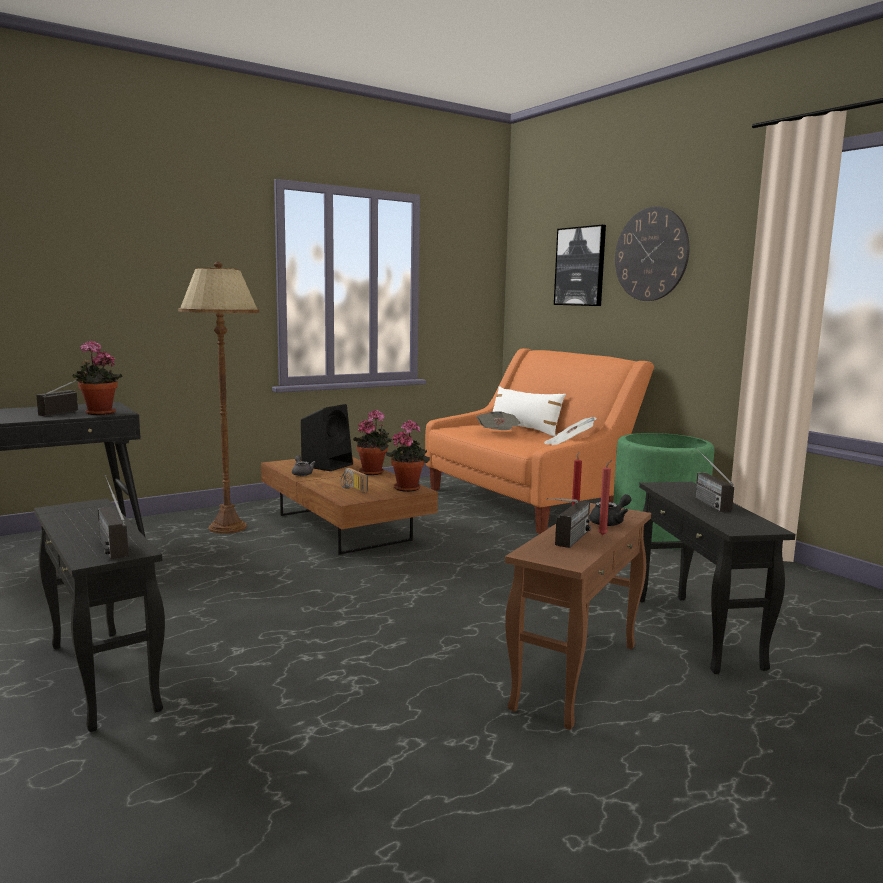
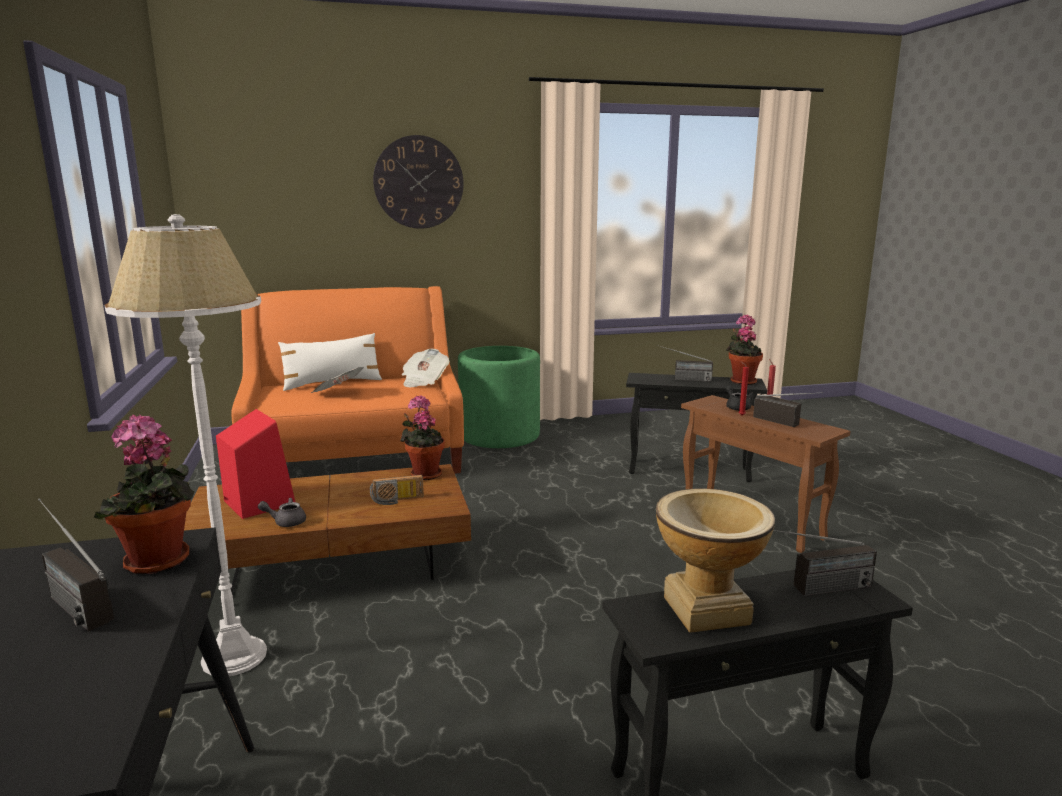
camera: 70 degrees left, 5 degrees up
brown floor lamp [178,262,259,534] -> white floor lamp [105,214,267,676]
black speaker [301,404,353,471] -> red speaker [216,409,295,519]
potted plant [353,409,392,475] -> potted plant moved to [726,314,763,385]
picture [554,225,606,306] -> none
none -> vase [656,488,775,633]

